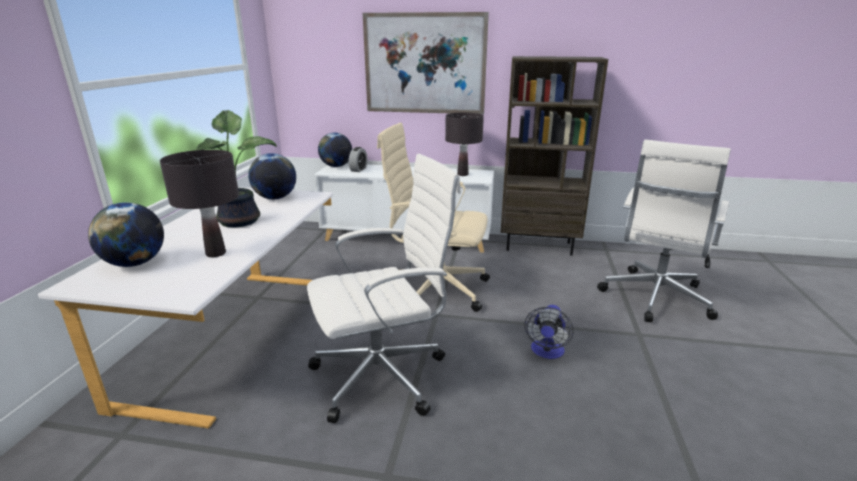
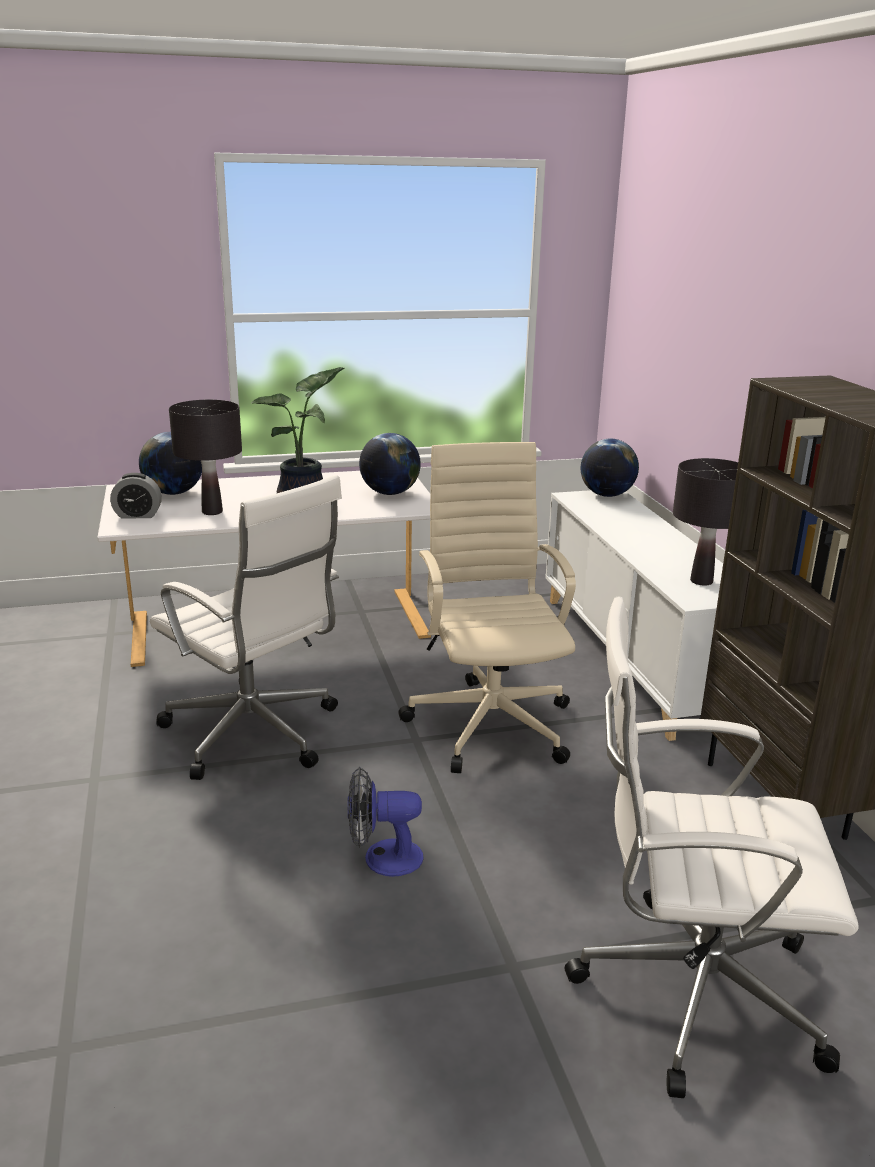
camera: 65 degrees right, 0 degrees up
alarm clock [349,147,367,172] -> alarm clock moved to [110,473,162,519]
picture [363,12,489,114] -> none

